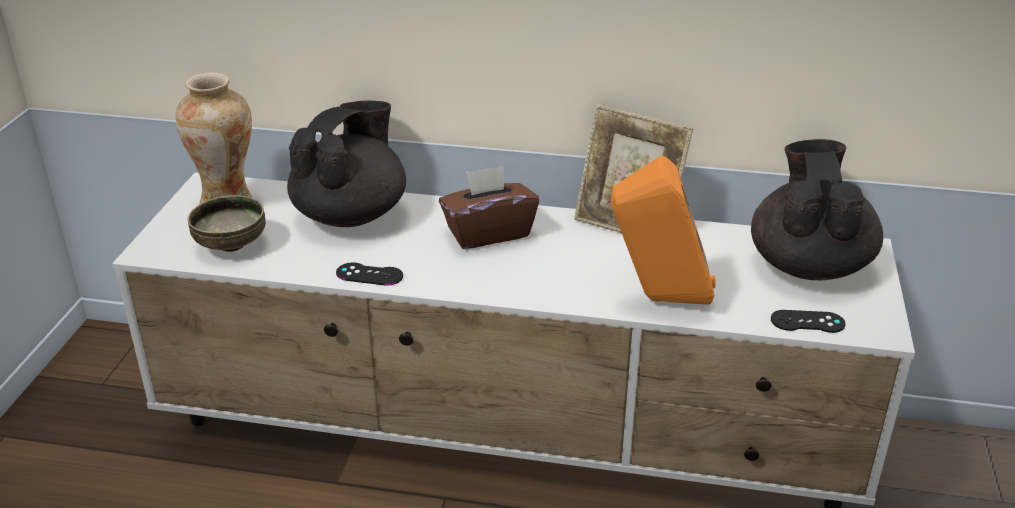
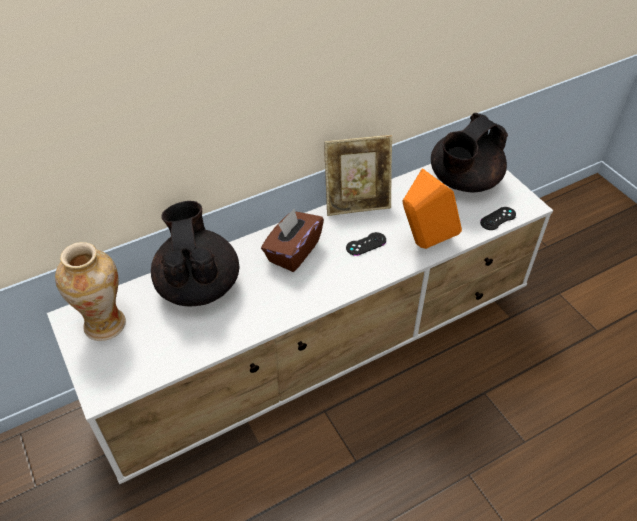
camera: 40 degrees left, 15 degrees up
bowl [188,195,266,252] -> none
black game controller [336,263,403,286] -> black game controller moved to [346,232,386,256]
black teapot [751,139,883,280] -> black teapot turned 105 degrees counterclockwise [431,113,508,192]

